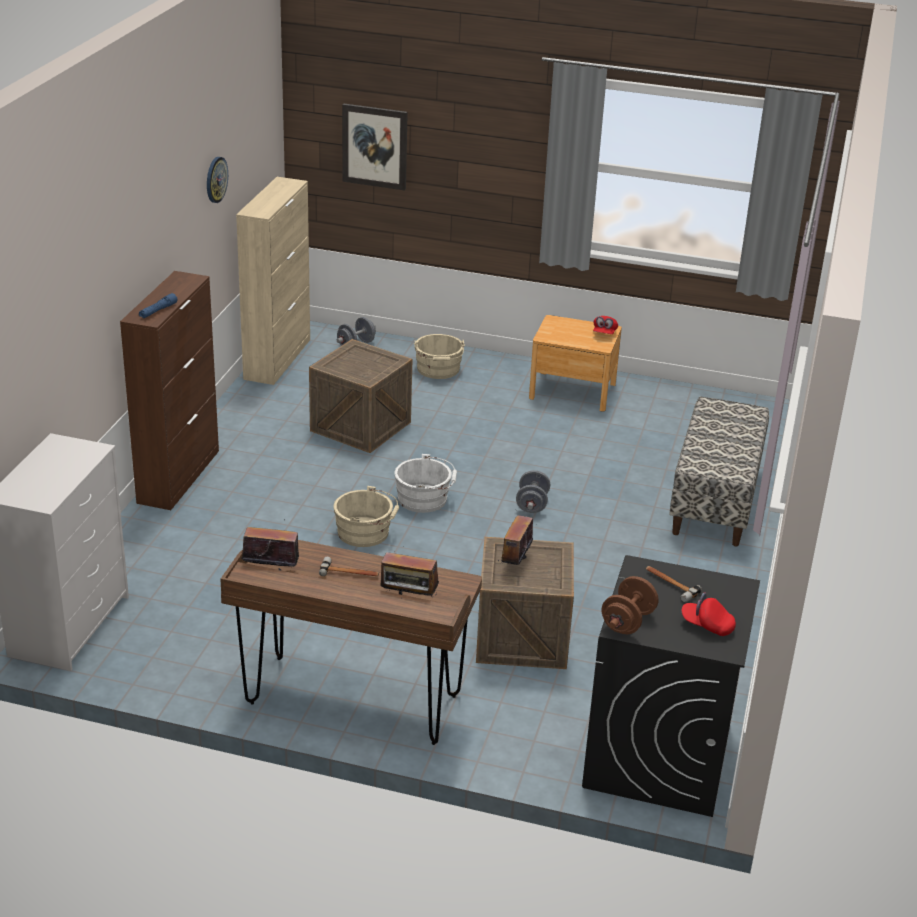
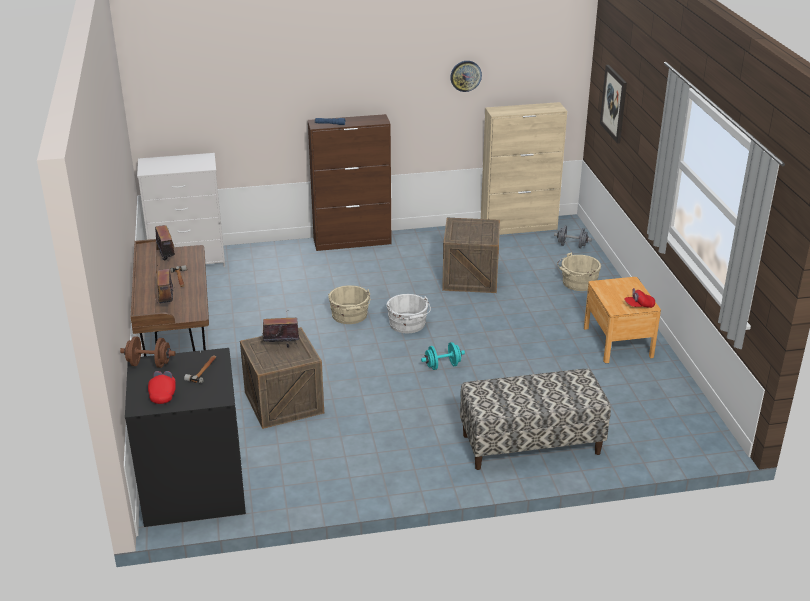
camera: 65 degrees right, 0 degrees up
grey dumbbell [516,470,550,513] -> turquoise dumbbell [421,342,465,370]

